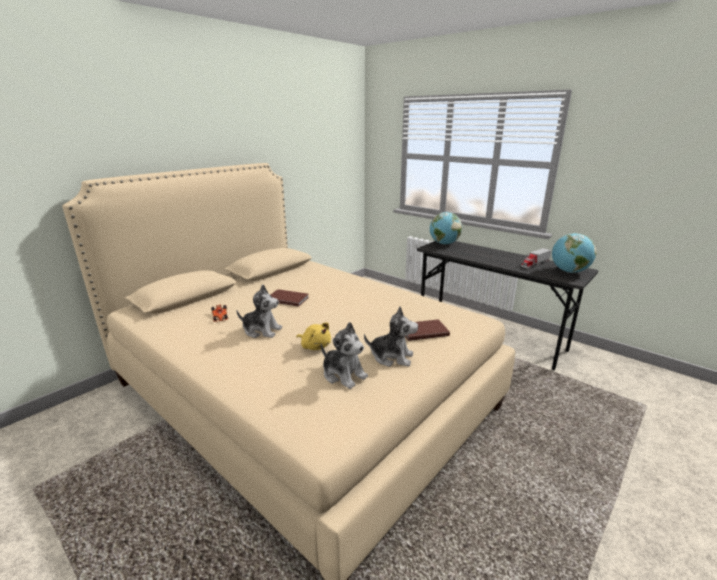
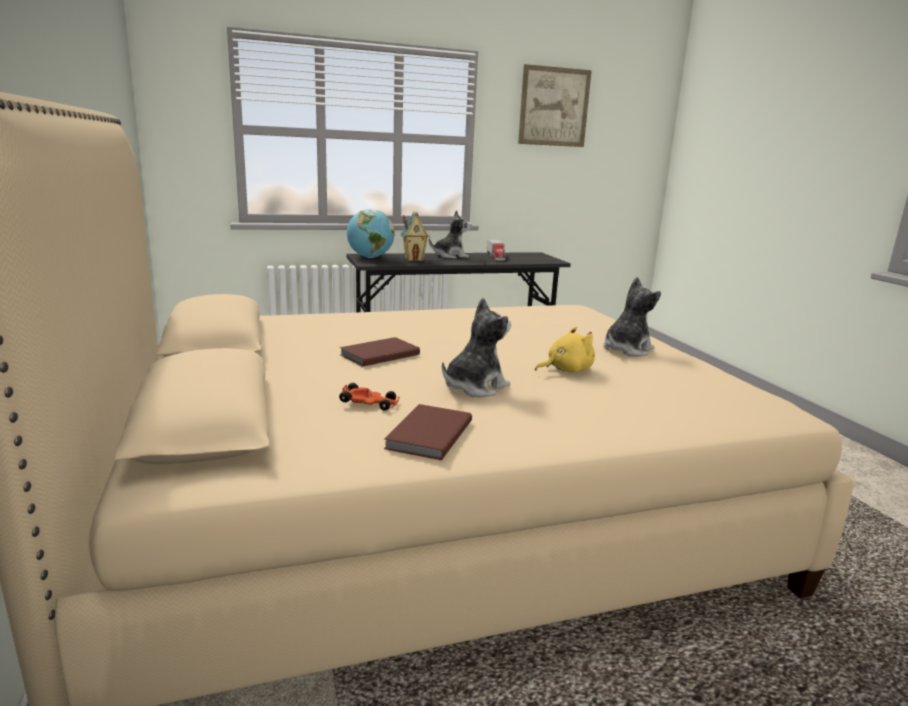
camera: 60 degrees left, 5 degrees down
plush toy [321,322,368,389] -> plush toy moved to [429,210,472,259]
brown book [405,319,450,341] -> brown book moved to [384,404,472,460]
globe [552,233,596,273] -> none
none -> toy house [400,211,430,261]
none -> picture [518,64,592,147]

